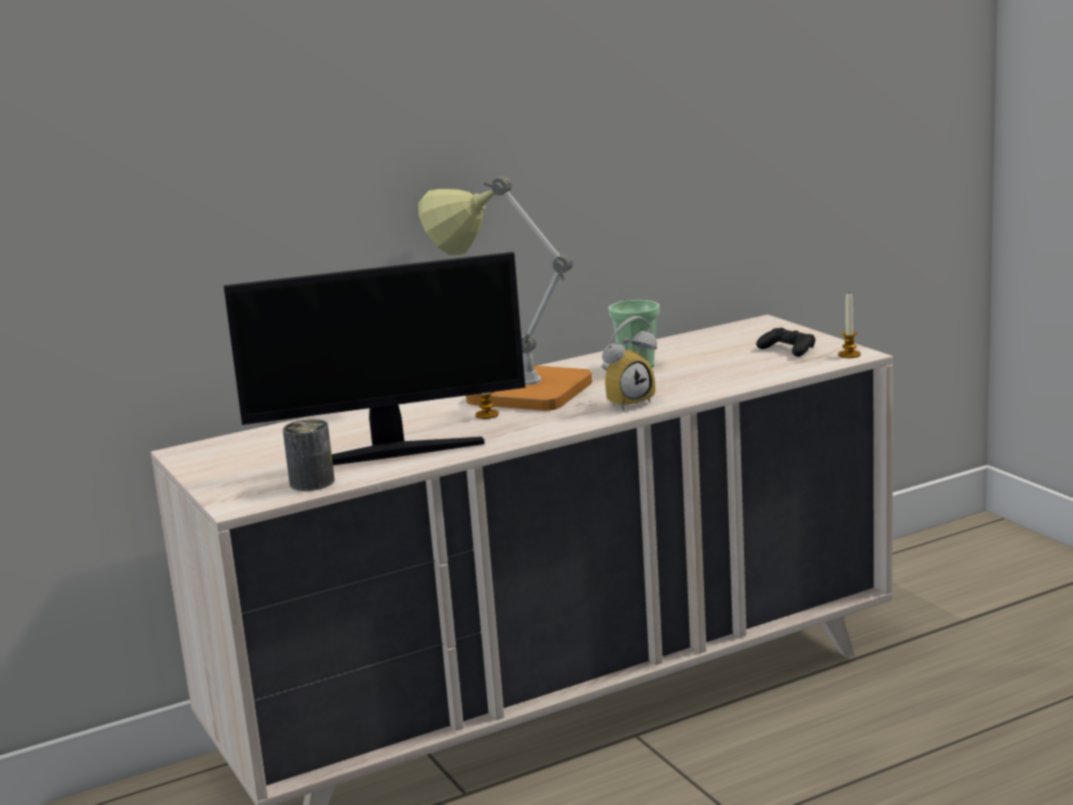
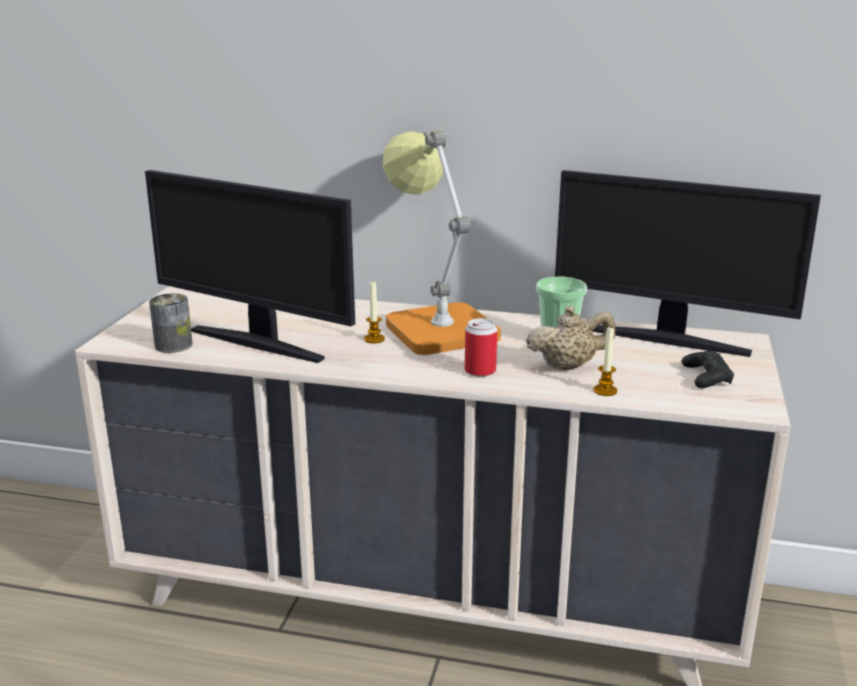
camera: 40 degrees right, 5 degrees up
alarm clock [601,316,657,411] -> can [465,318,497,377]
candle [838,294,861,358] -> candle moved to [593,326,617,396]
none -> beige teapot [526,306,616,370]
none -> monitor [555,170,821,357]

